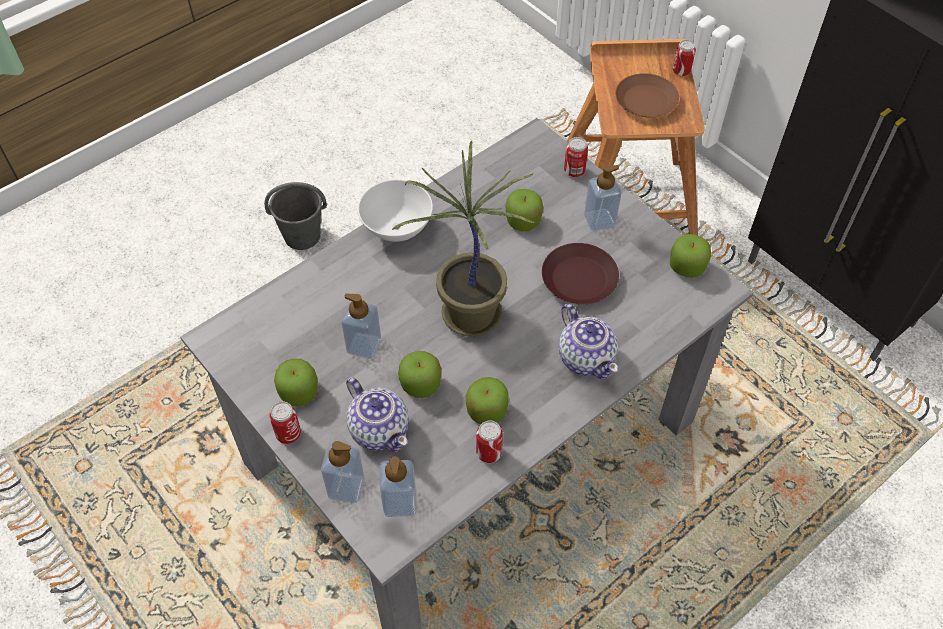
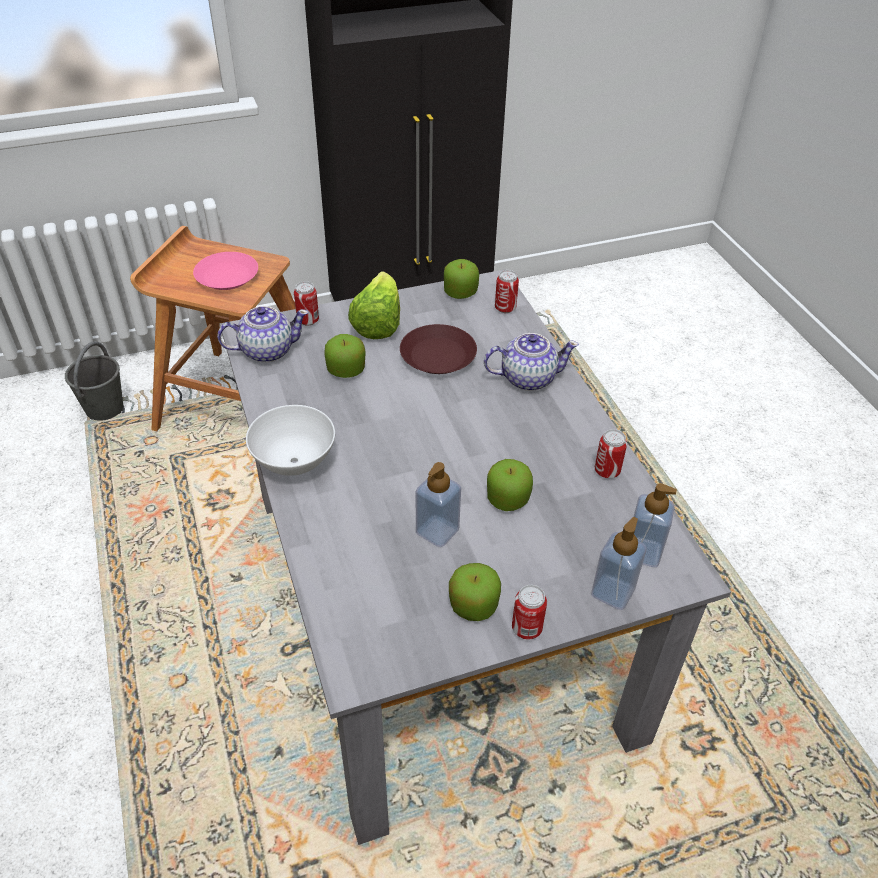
camera: 70 degrees left, 10 degrees down
grey bucket [264,182,327,250] -> grey bucket moved to [65,341,123,421]
teapot [346,377,409,452] -> teapot moved to [217,306,309,363]
potted plant [392,140,535,337] -> none
apple [466,377,509,424] -> none
soap dispenser [584,165,622,231] -> lettuce [348,271,400,339]
brown plate [615,73,679,118] -> pink plate [193,252,258,290]
can [673,40,696,76] -> can moved to [495,270,519,313]

